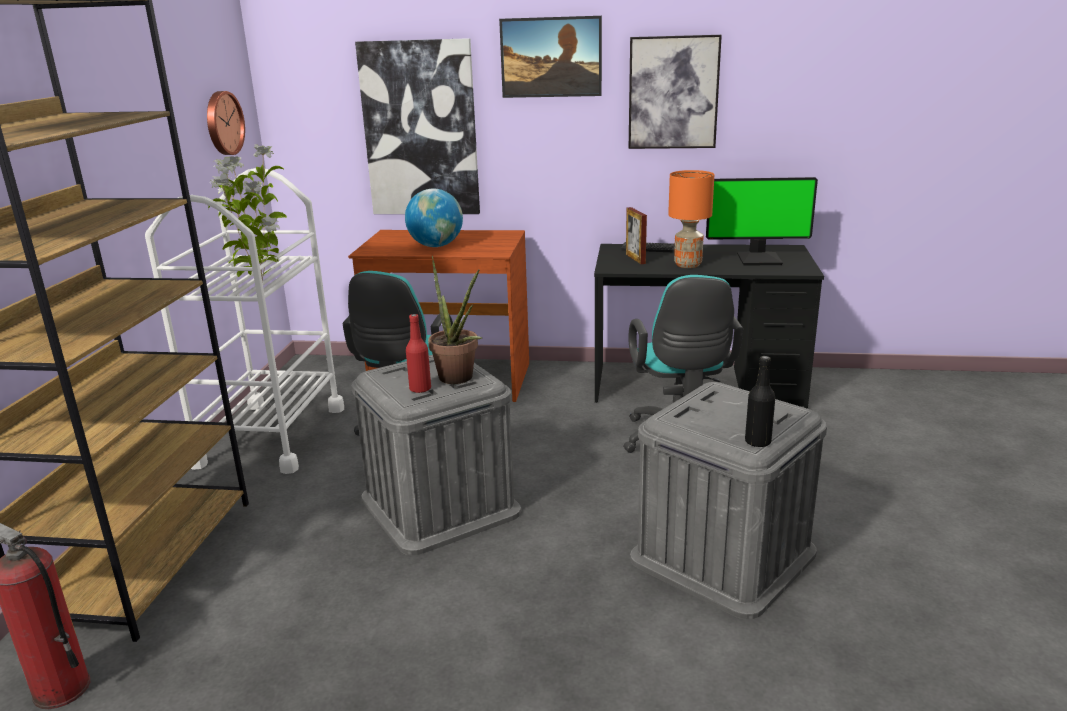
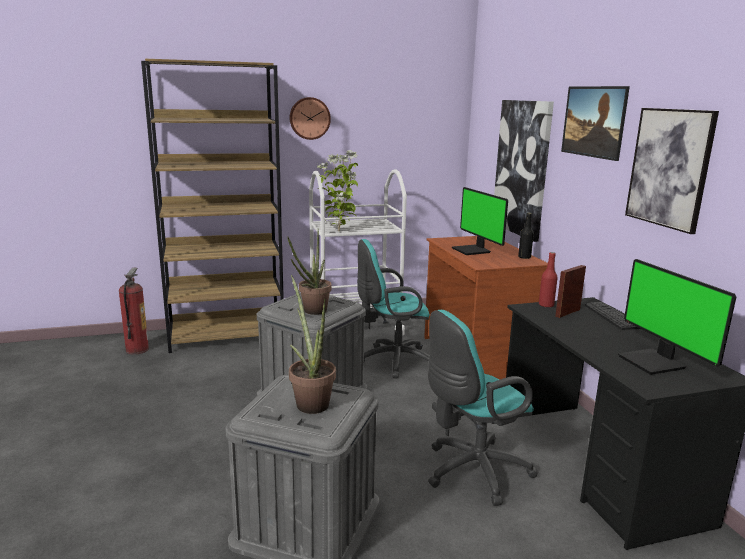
camera: 65 degrees right, 5 degrees down
wall clock [207,91,245,155] -> wall clock moved to [290,97,331,140]
globe [405,189,463,247] -> monitor [452,187,508,255]
red bottle [406,314,431,393] -> red bottle moved to [539,252,558,307]
orange table lamp [668,170,714,268] -> none
black bottle [745,356,775,447] -> black bottle moved to [518,213,534,259]
none -> potted plant [289,275,336,414]

